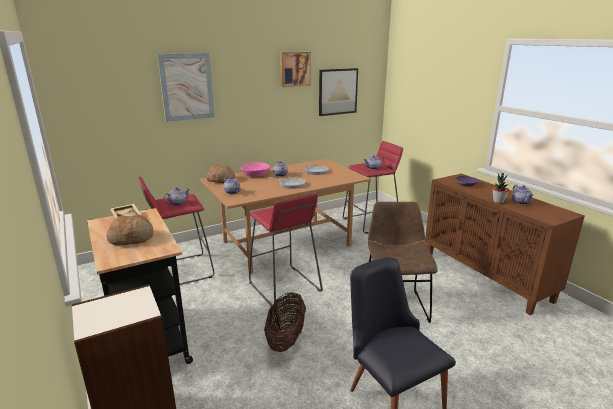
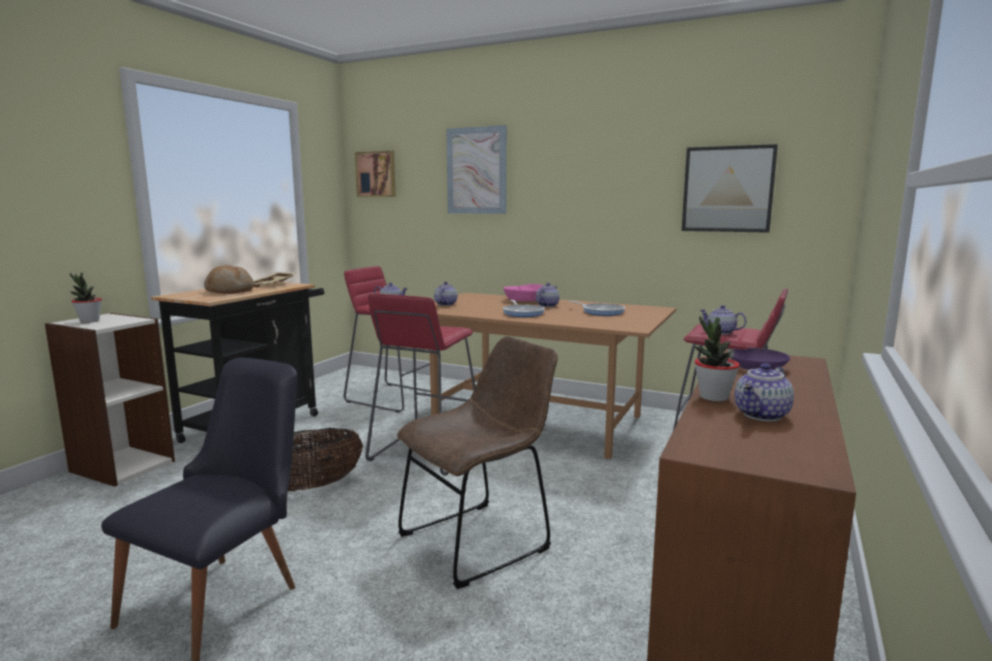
camera: 55 degrees right, 10 degrees down
bread [206,164,235,183] -> none
picture [280,52,311,87] -> picture moved to [355,151,396,197]
none -> potted plant [70,273,102,323]

